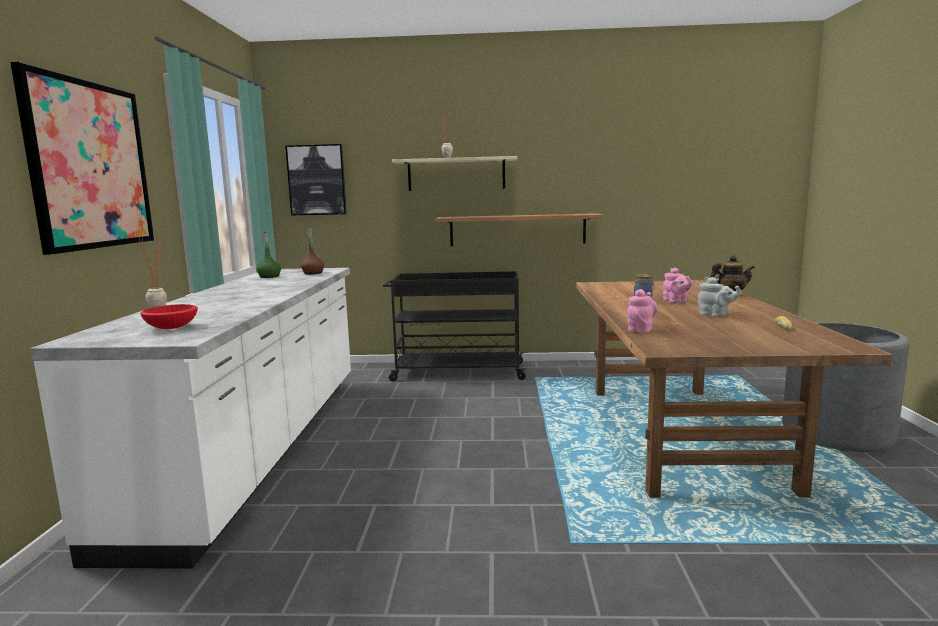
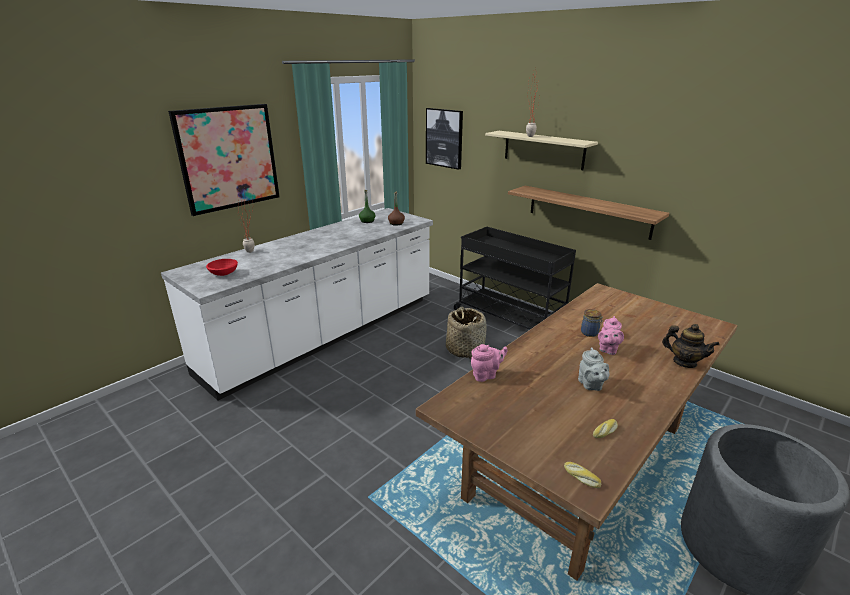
camera: 40 degrees right, 15 degrees up
none -> basket [446,307,487,358]
none -> bread [564,462,601,488]

